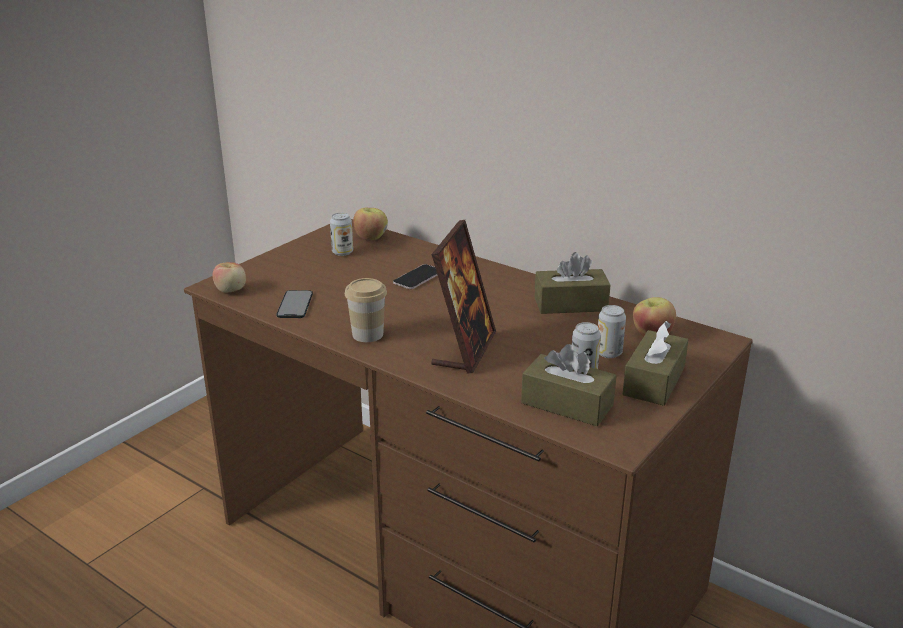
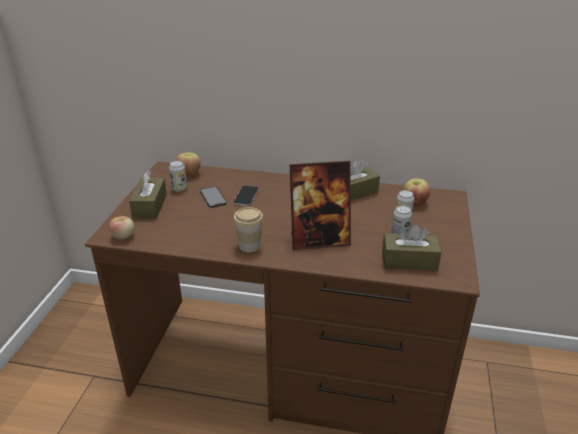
camera: 25 degrees left, 5 degrees up
phone [276,290,313,318] -> phone moved to [200,186,227,208]
picture frame [431,220,496,374] -> picture frame turned 90 degrees clockwise [290,161,351,250]
brown tissue box [623,321,688,406] -> brown tissue box moved to [129,171,167,219]

